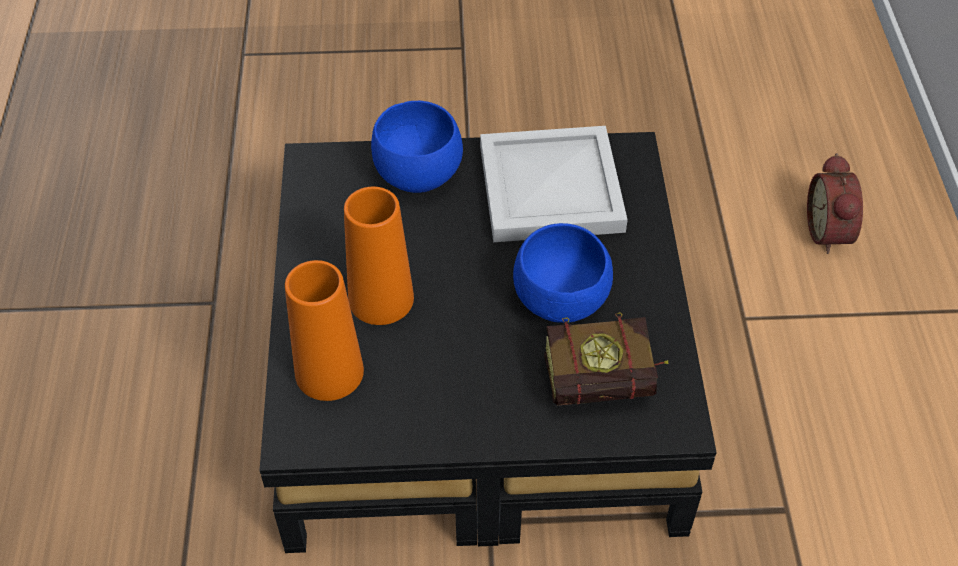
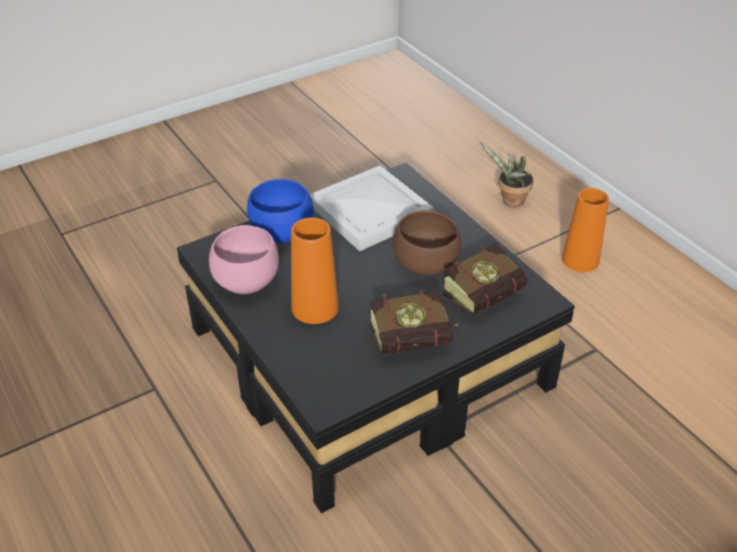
camera: 30 degrees left, 10 degrees down
orange vase [285,260,364,401] -> orange vase moved to [562,188,609,272]
blue bowl [513,223,613,323] -> brown bowl [393,210,461,275]
alarm clock [807,153,863,254] -> potted plant [480,142,534,207]
none -> pink bowl [209,225,279,294]
none -> book [370,288,458,355]

